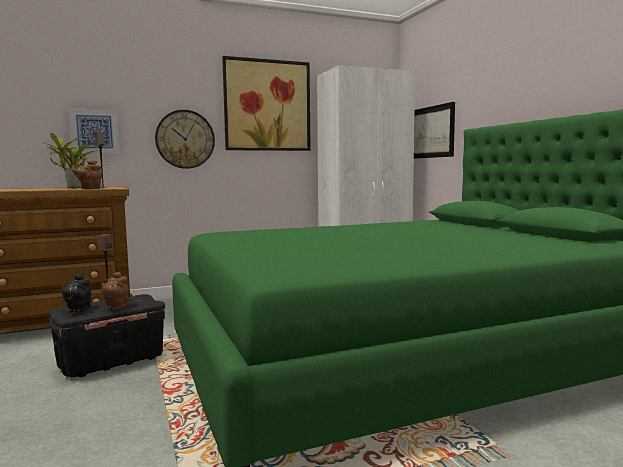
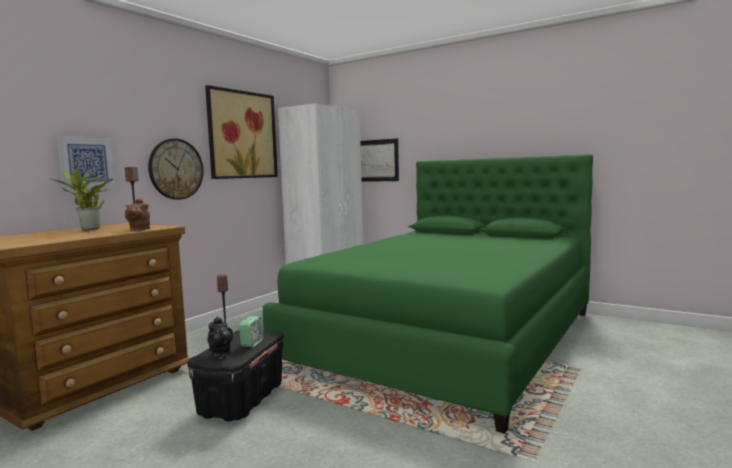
camera: 35 degrees left, 0 degrees up
brown teapot [101,271,129,310] -> alarm clock [239,316,264,347]

